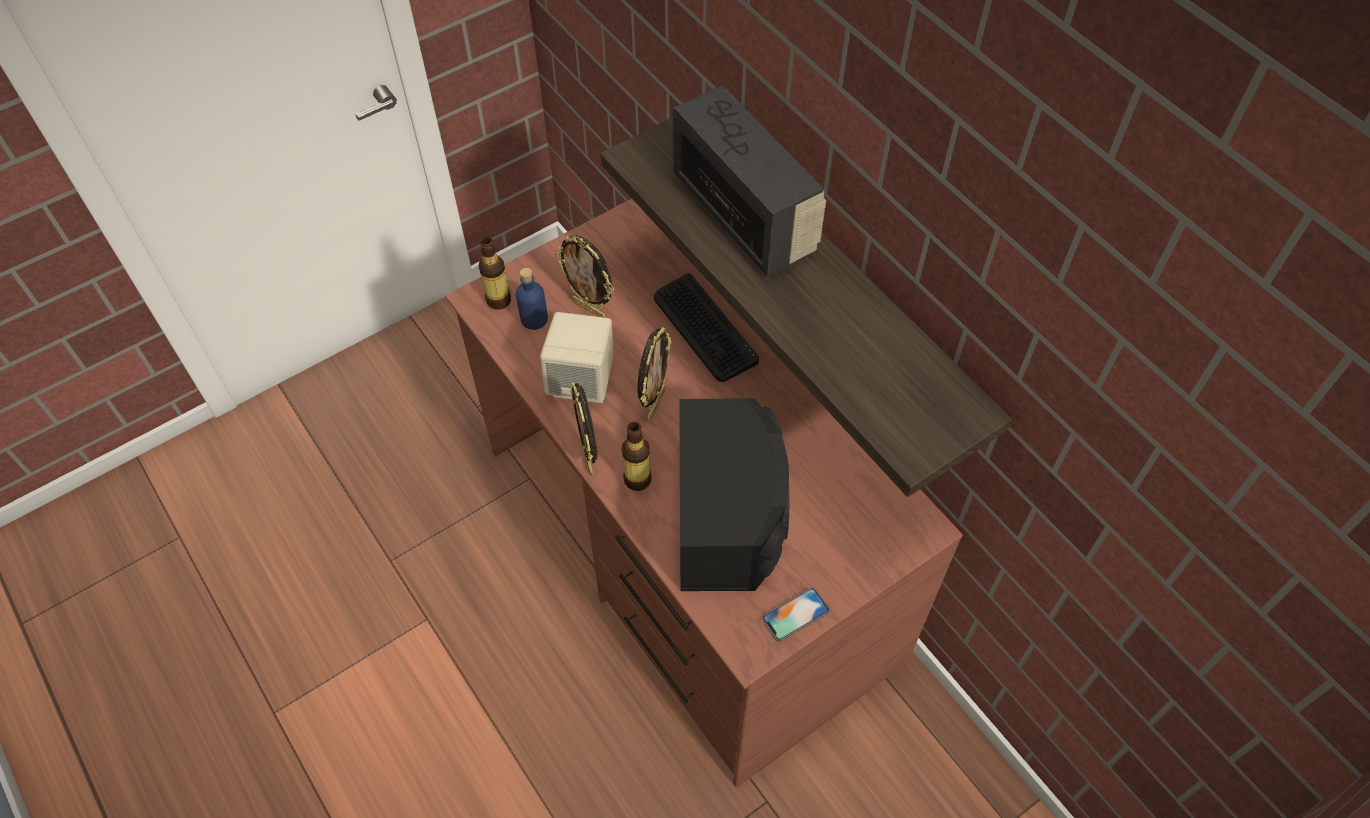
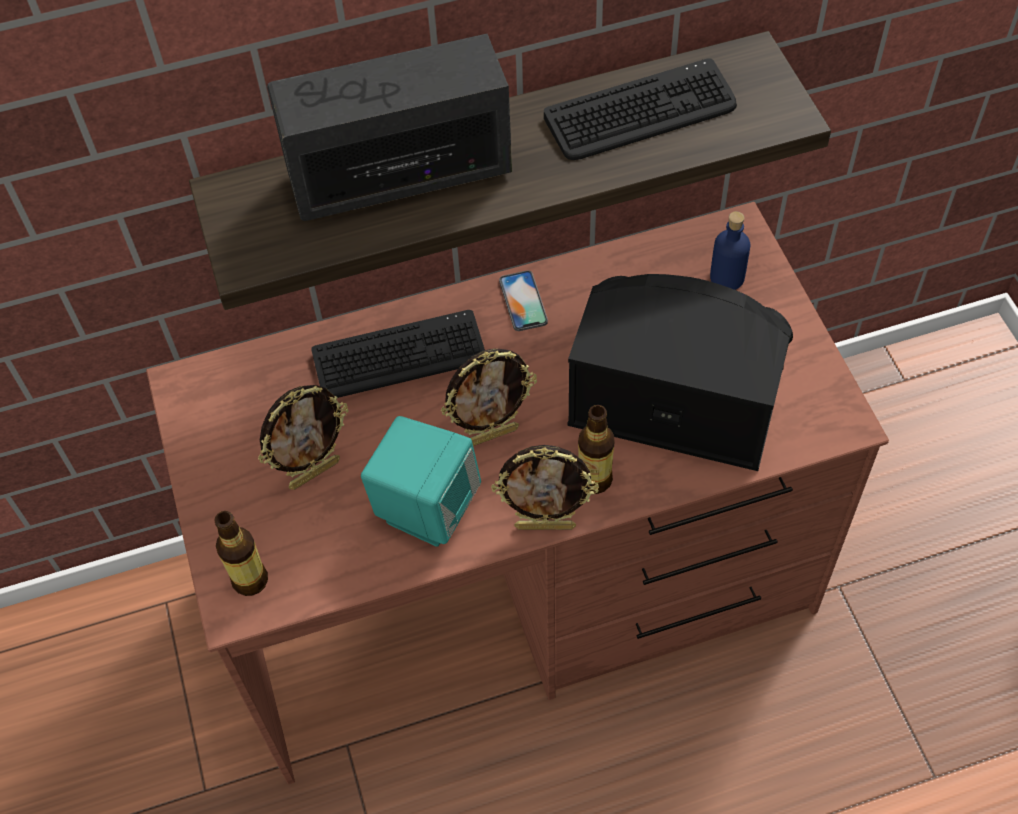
camera: 70 degrees left, 0 degrees up
blue bottle [516,268,548,330] -> blue bottle moved to [710,211,750,290]
beige speaker [540,312,614,403] -> turquoise speaker [361,416,481,547]
picture frame [638,327,672,421] -> picture frame turned 120 degrees clockwise [441,348,537,446]
phone [762,588,829,641] -> phone moved to [499,271,548,331]
none -> keyboard [544,58,737,160]

